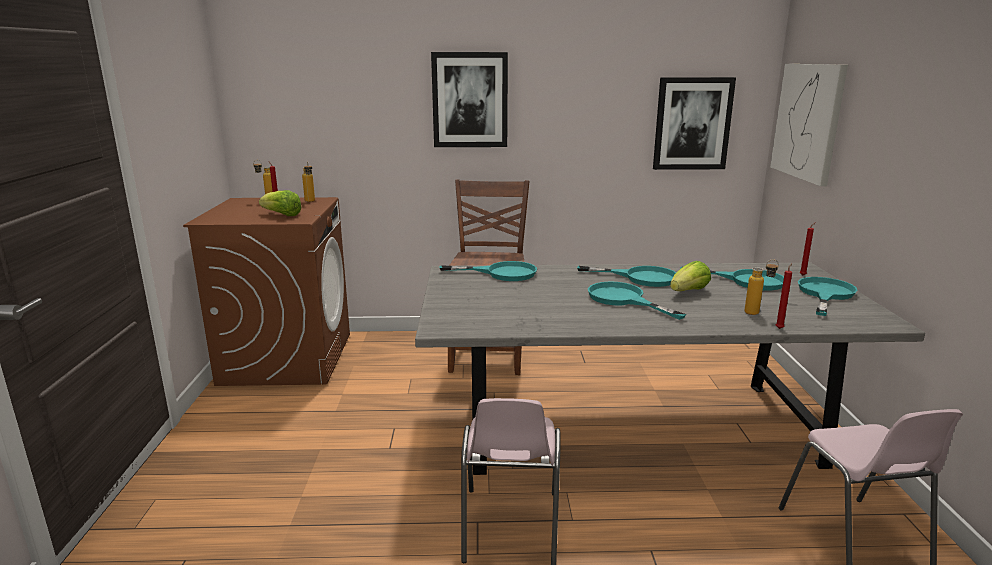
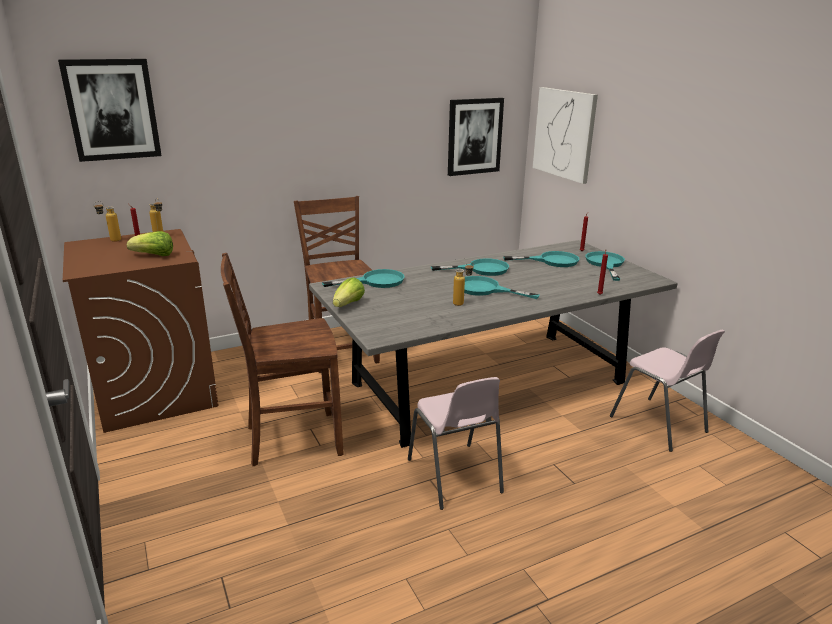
camera: 25 degrees left, 5 degrees up
picture [431,52,508,147] -> picture moved to [58,59,162,162]
lettuce [670,261,711,291] -> lettuce moved to [333,278,365,307]
bottle [744,259,779,315] -> bottle moved to [453,262,474,306]
none -> brown chair [221,253,343,466]

